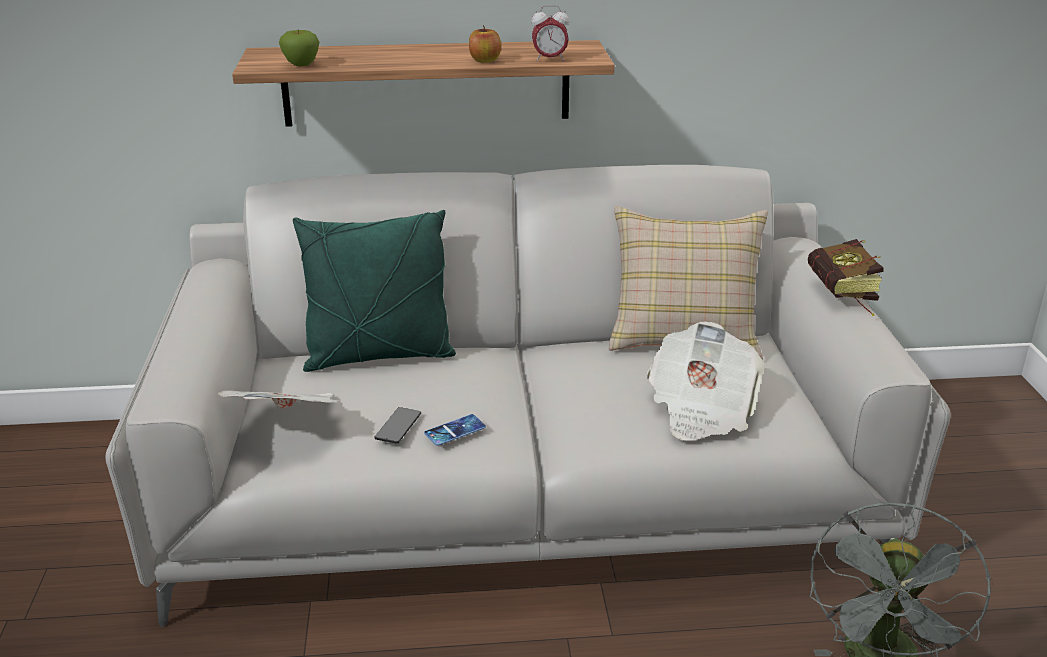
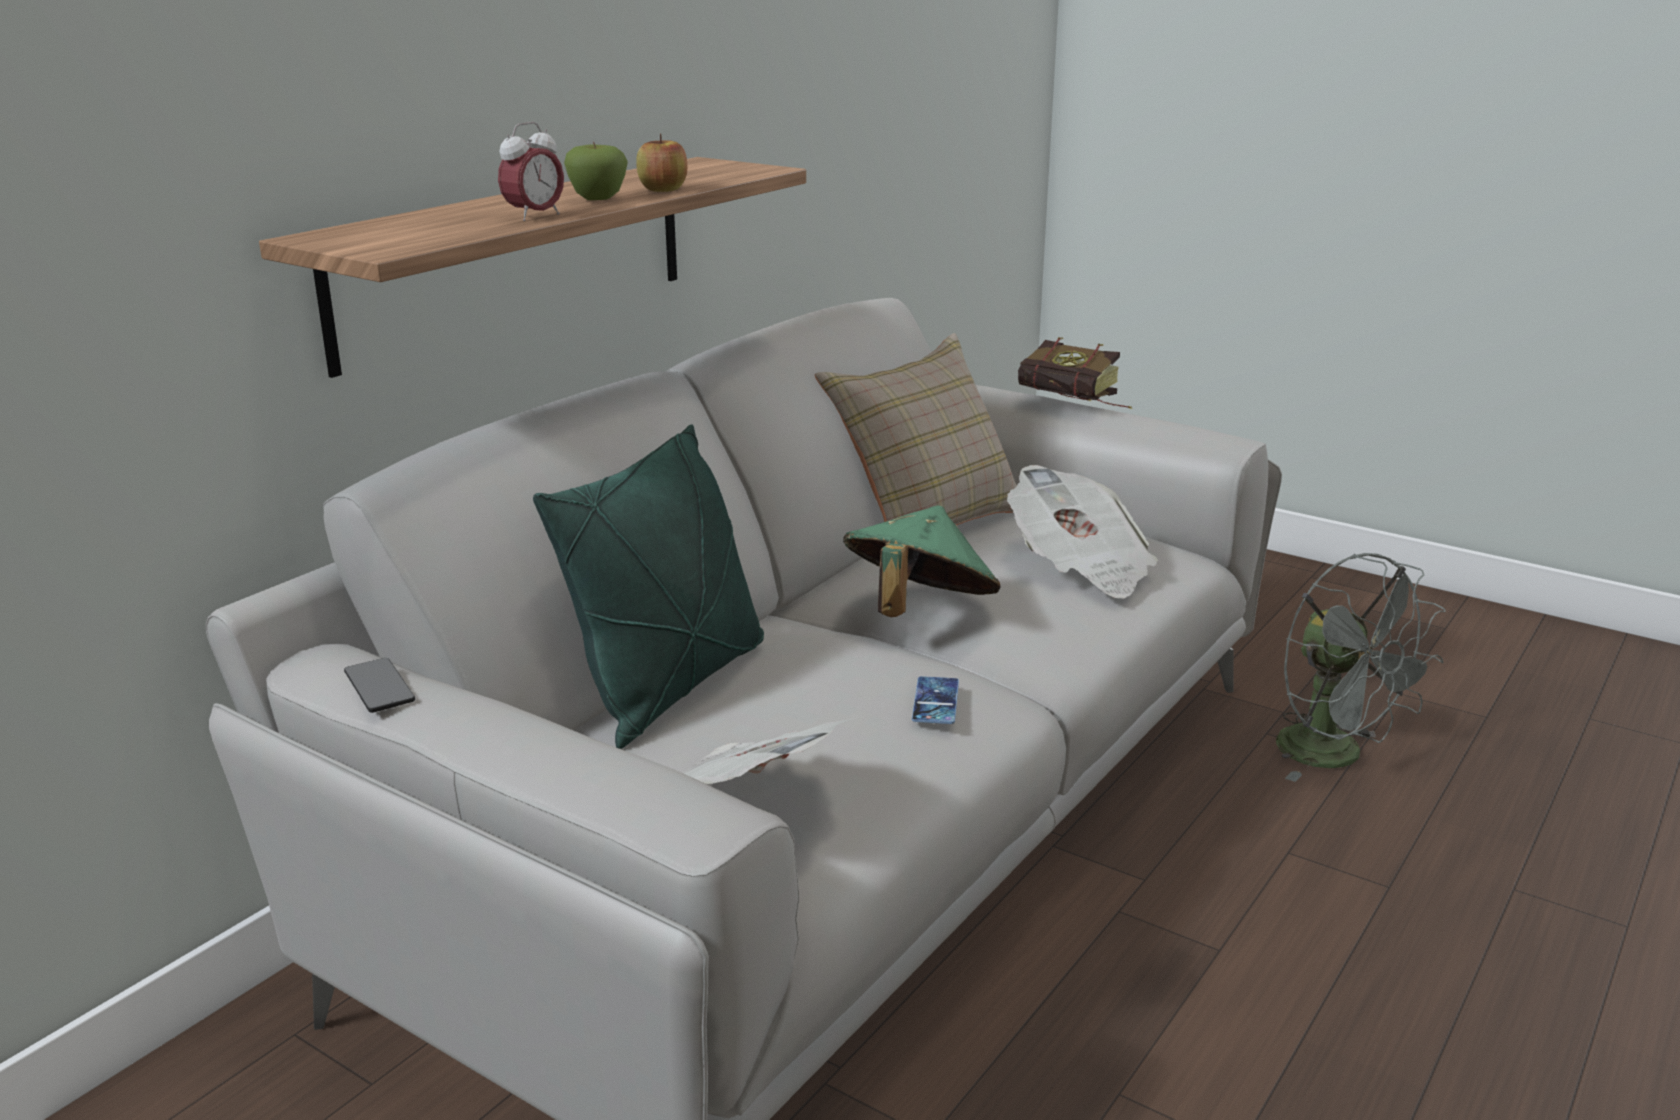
camera: 50 degrees left, 5 degrees down
apple [279,29,319,66] -> apple moved to [564,142,628,200]
phone [375,407,421,444] -> phone moved to [344,658,415,713]
alarm clock [531,5,569,61] -> alarm clock moved to [498,122,564,221]
none -> green hat [843,506,1000,617]

